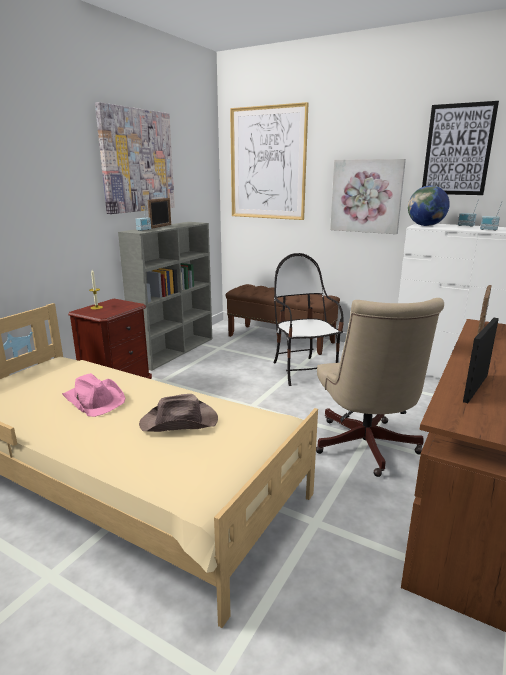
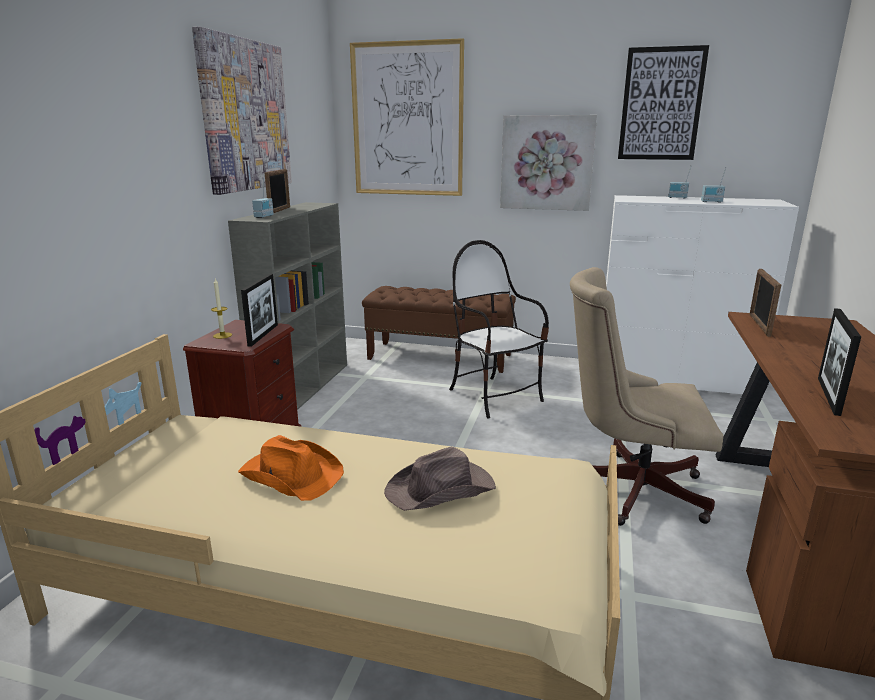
camera: 15 degrees left, 0 degrees up
pink hat [62,373,126,417] -> orange hat [238,435,344,501]
beige office chair [316,298,444,477] -> beige office chair turned 120 degrees clockwise [570,267,723,526]
globe [408,185,450,226] -> none
none -> picture frame [241,274,278,347]

